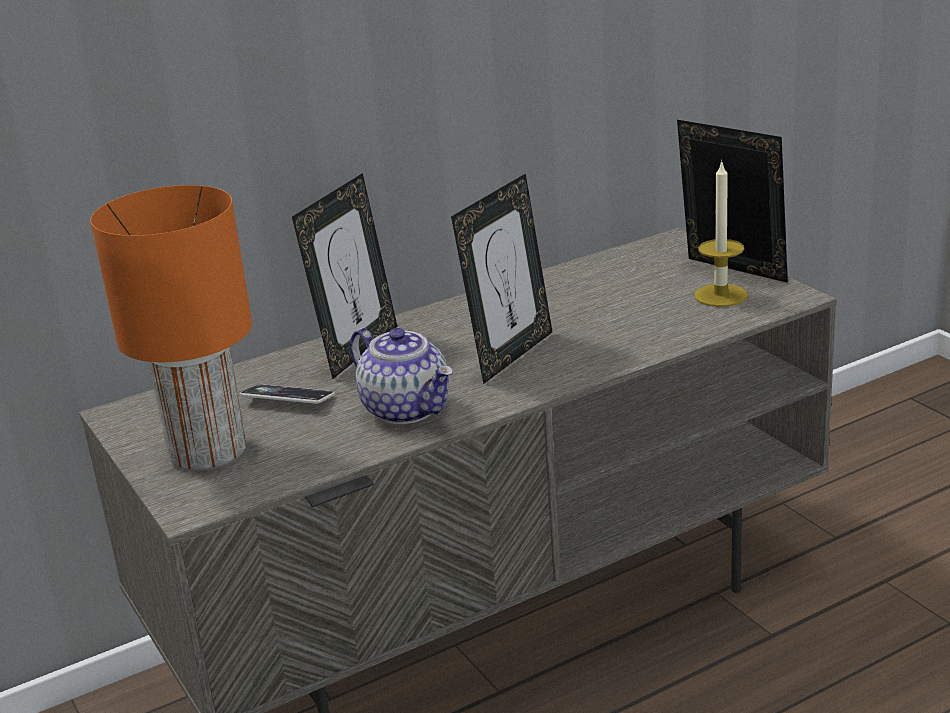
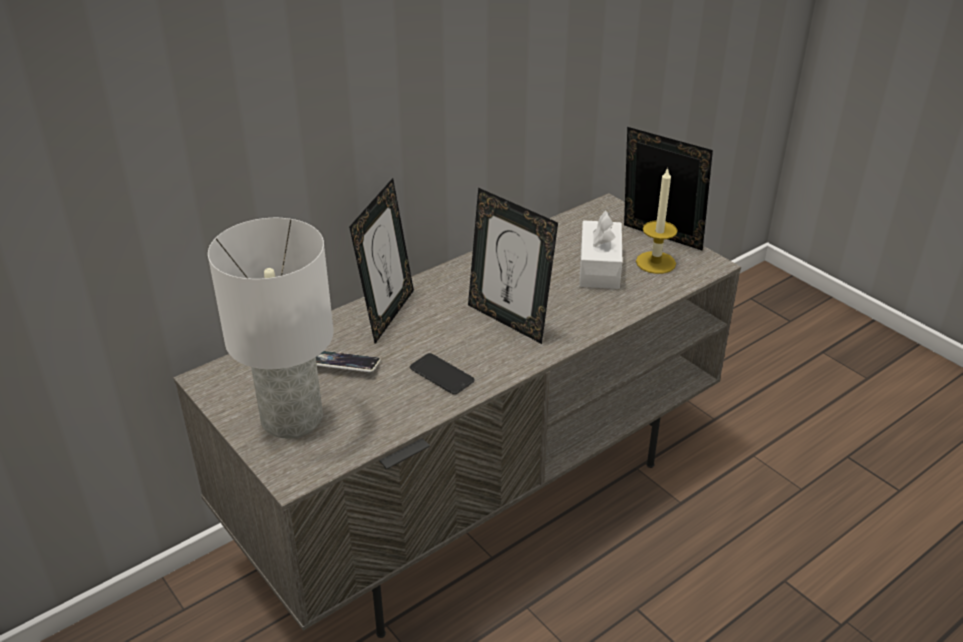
camera: 10 degrees left, 10 degrees up
orange table lamp [90,185,252,471] -> white table lamp [208,218,334,438]
teapot [350,328,453,424] -> phone [410,353,475,395]
picture frame [451,174,552,384] -> picture frame turned 105 degrees clockwise [468,188,558,344]
none -> white tissue box [579,211,622,289]

